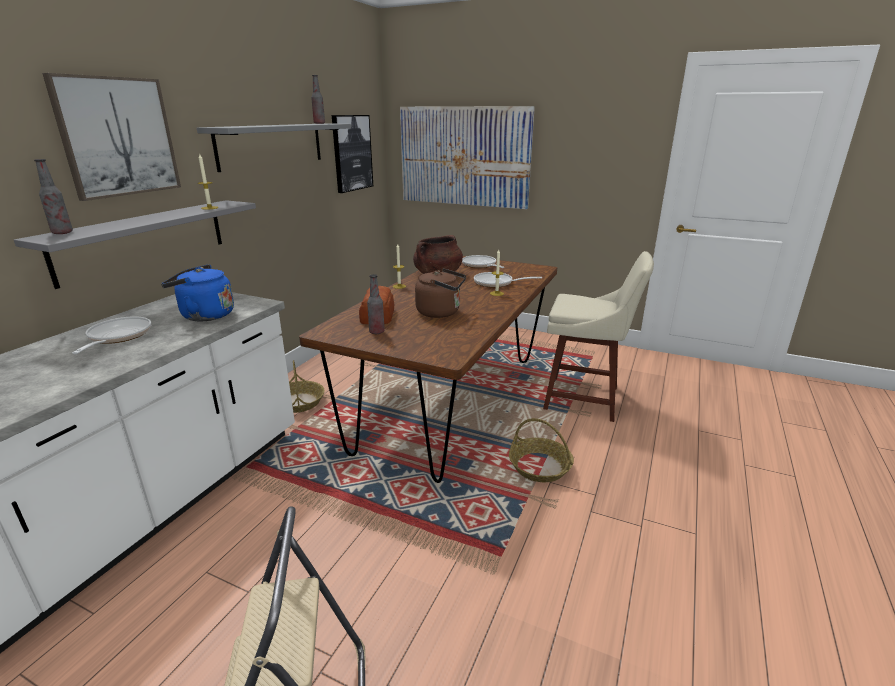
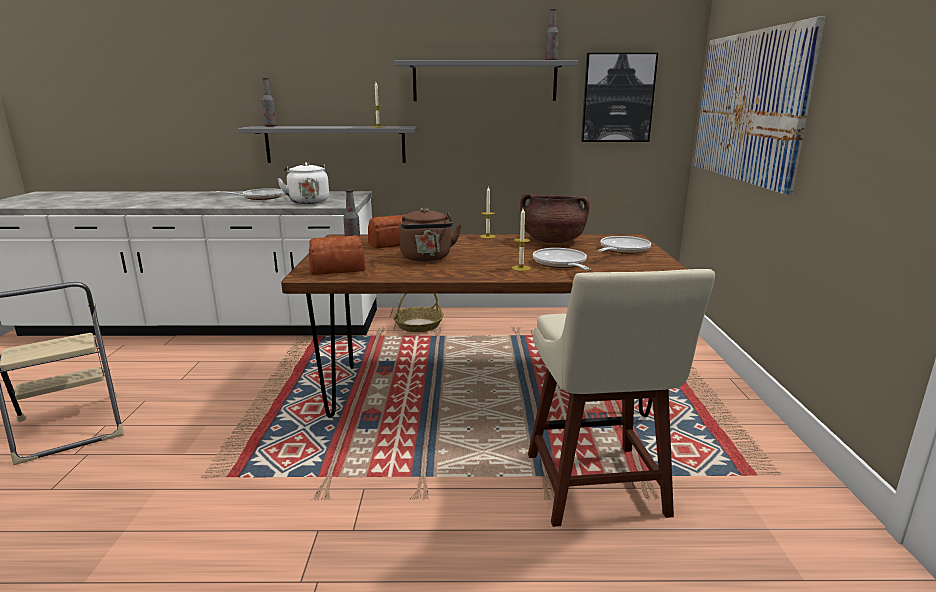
camera: 65 degrees right, 5 degrees down
picture [42,73,181,201] -> none
blue kettle [161,264,234,322] -> white kettle [277,162,329,204]
basket [509,418,574,482] -> none
none -> bread [309,235,366,275]

